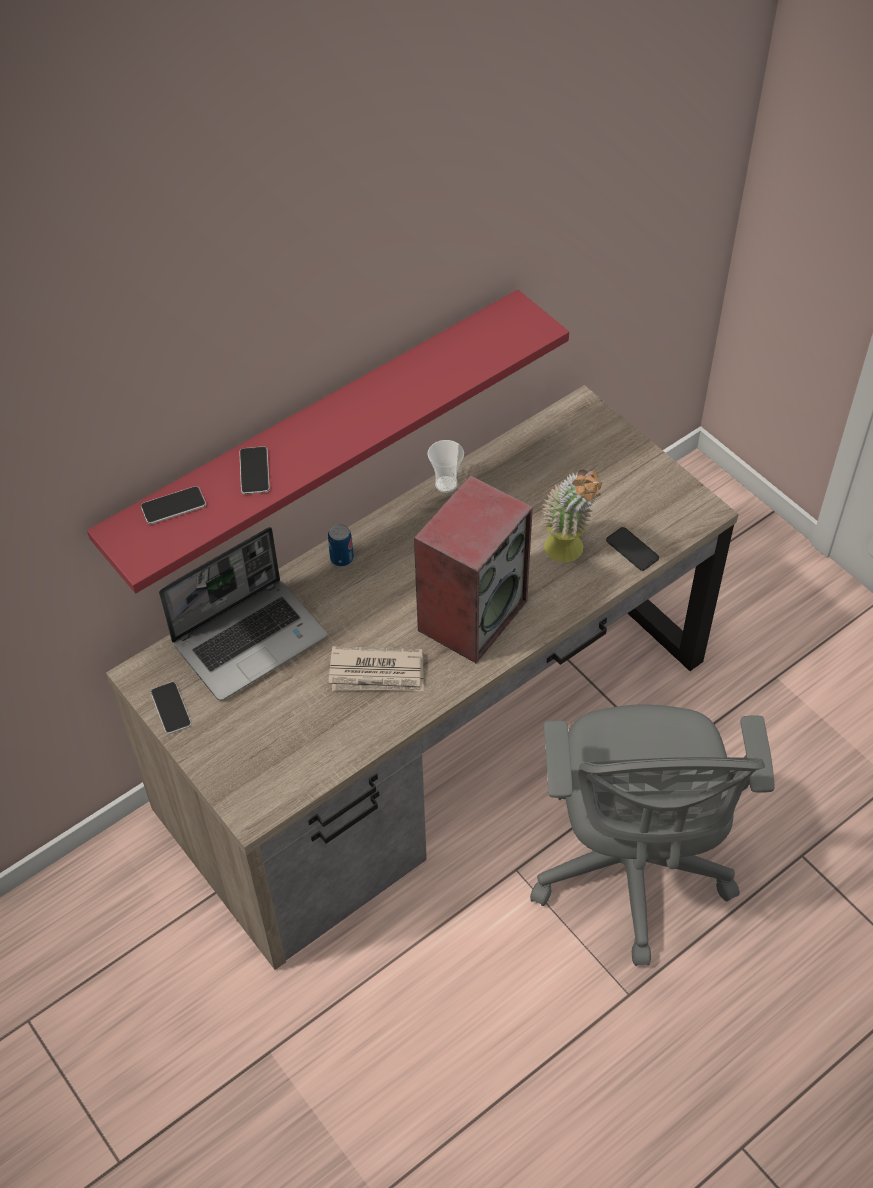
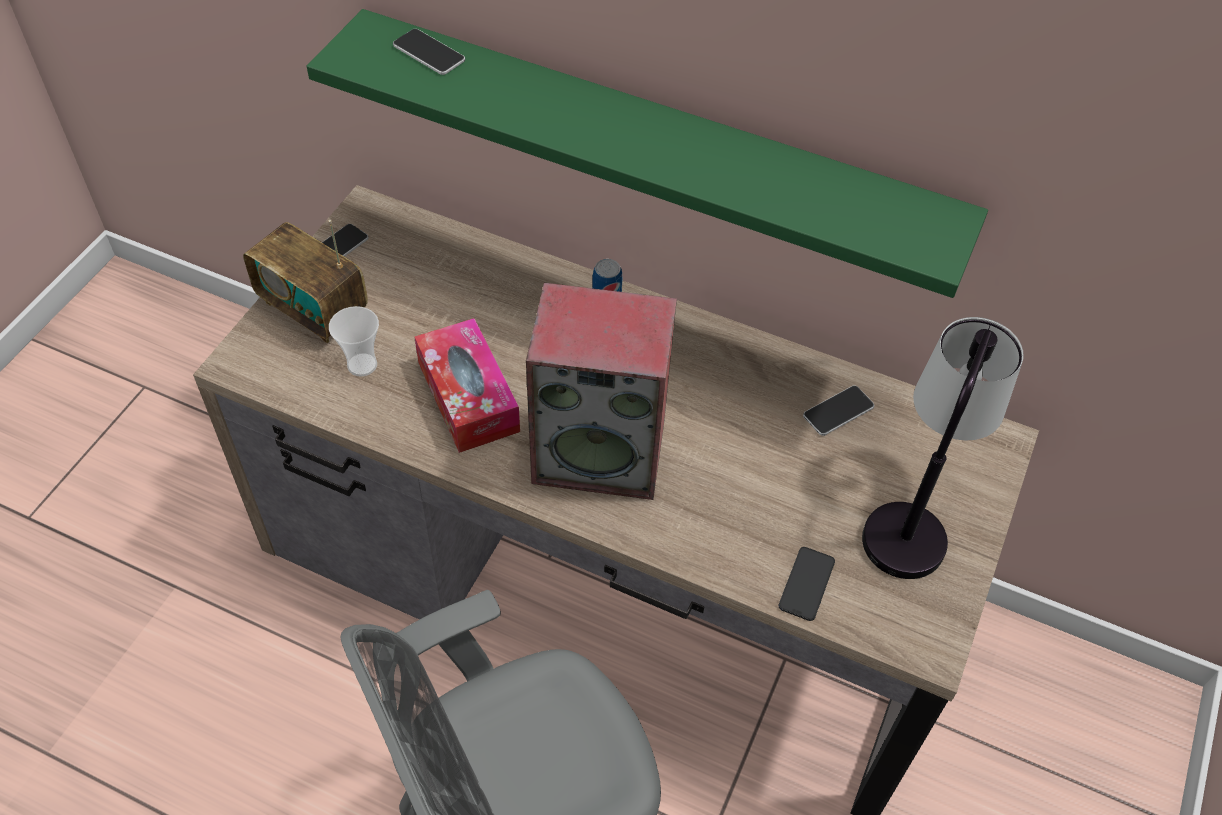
camera: 60 degrees right, 0 degrees up
red shelf [87,290,569,593] -> green shelf [306,9,988,298]
laptop [159,527,328,701] -> none
phone [239,446,270,494] -> phone moved to [803,385,874,436]
newspaper [329,646,424,691] -> tissue box [414,318,520,453]
cup [427,440,464,493] -> cup moved to [329,306,379,377]
potted plant [542,470,602,563] -> none
none -> radio [243,220,368,343]
none -> table lamp [862,317,1024,579]

